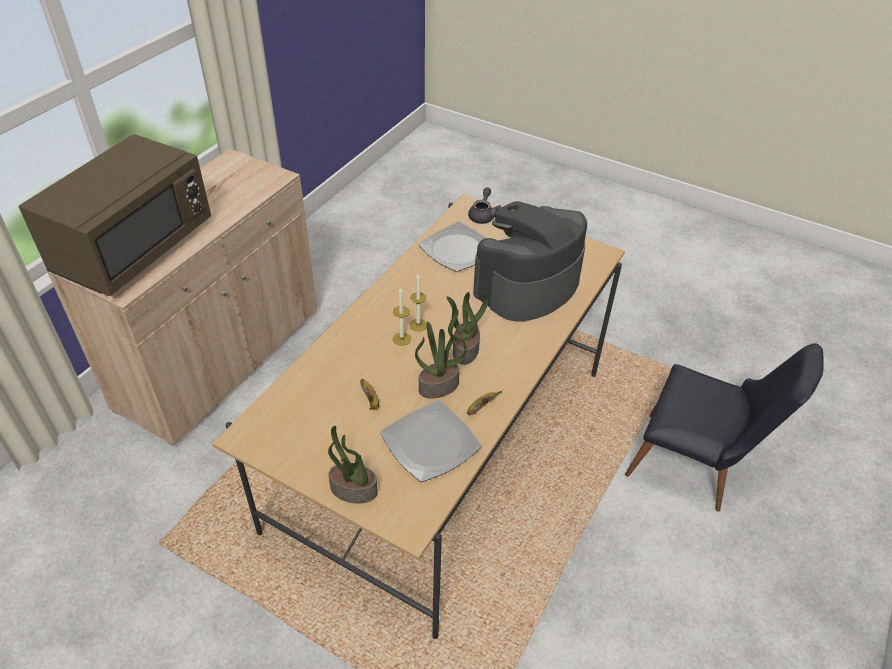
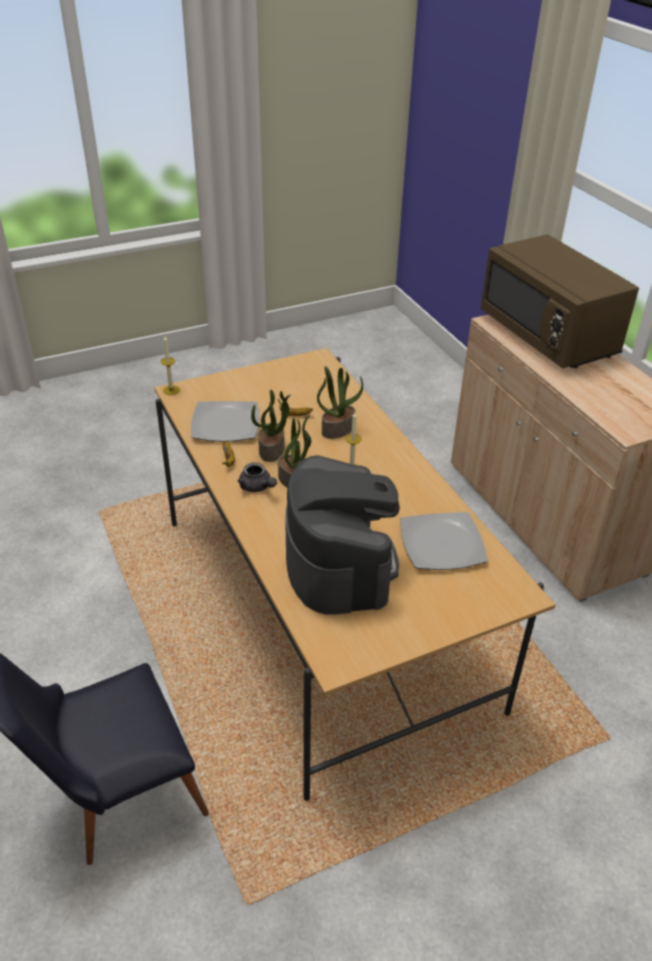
camera: 125 degrees right, 5 degrees down
potted plant [328,426,378,504] -> potted plant moved to [317,366,363,439]
candle [393,287,411,346] -> candle moved to [161,336,180,395]
grey teapot [468,187,501,224] -> grey teapot moved to [238,462,277,492]

